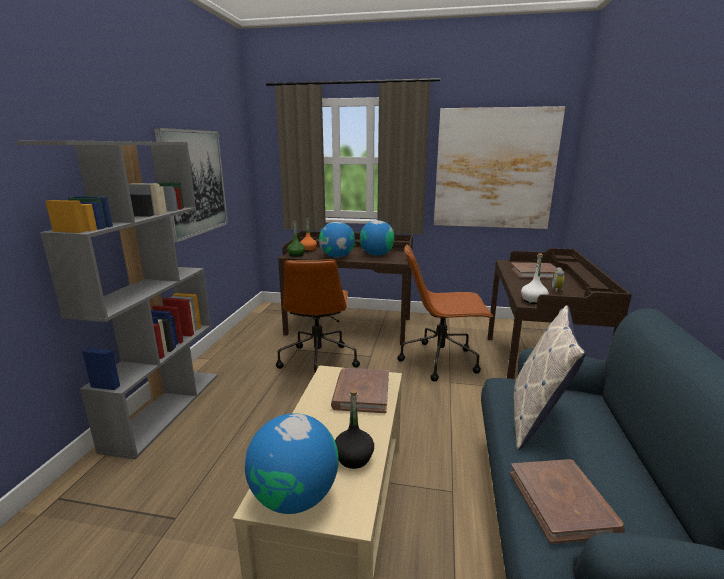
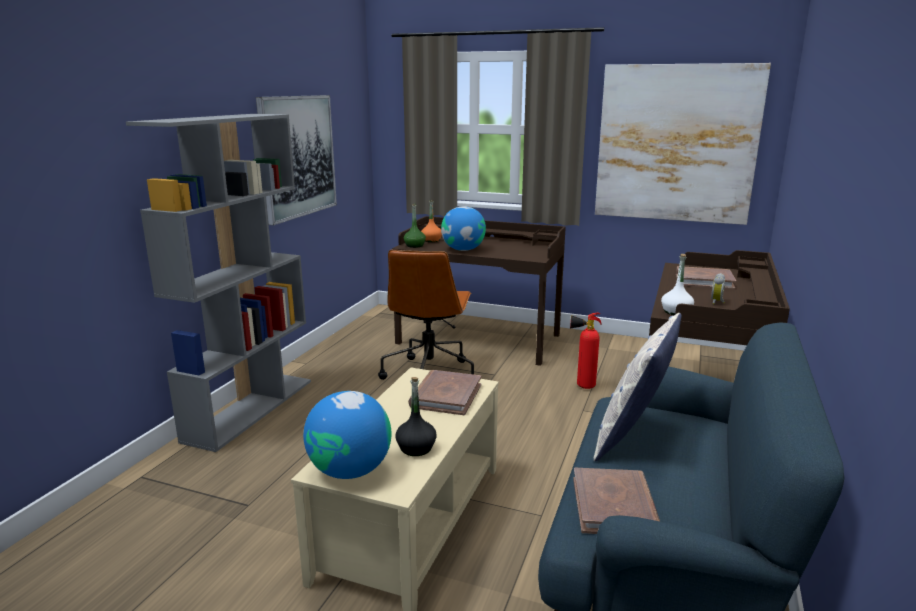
camera: 10 degrees right, 0 degrees up
globe [360,220,395,256] -> none
brown office chair [397,244,493,382] -> fire extinguisher [570,313,601,389]

